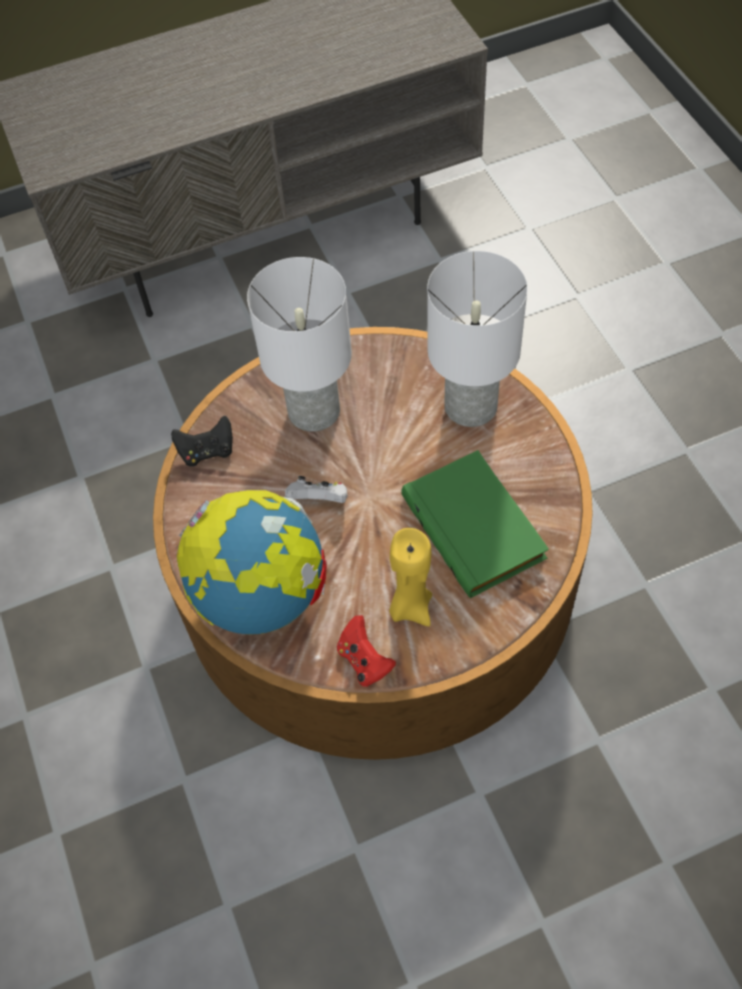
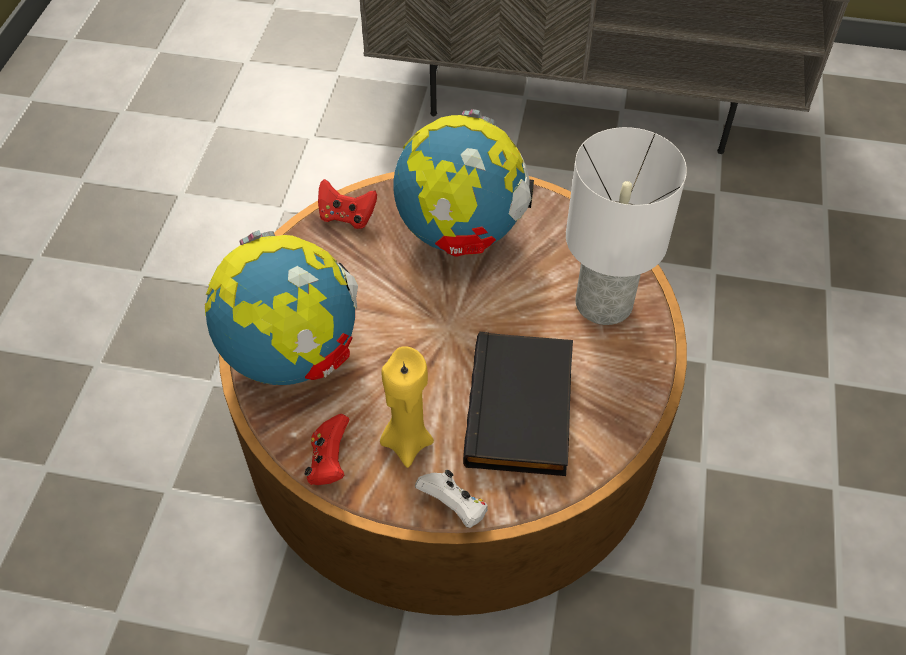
camera: 30 degrees right, 5 degrees down
black game controller [171,416,233,467] -> red game controller [318,179,377,229]
white table lamp [247,257,352,432] -> globe [393,109,534,257]
white game controller [285,476,347,503] -> white game controller moved to [415,470,488,528]
green book [401,450,549,598] -> black book [463,332,573,476]

